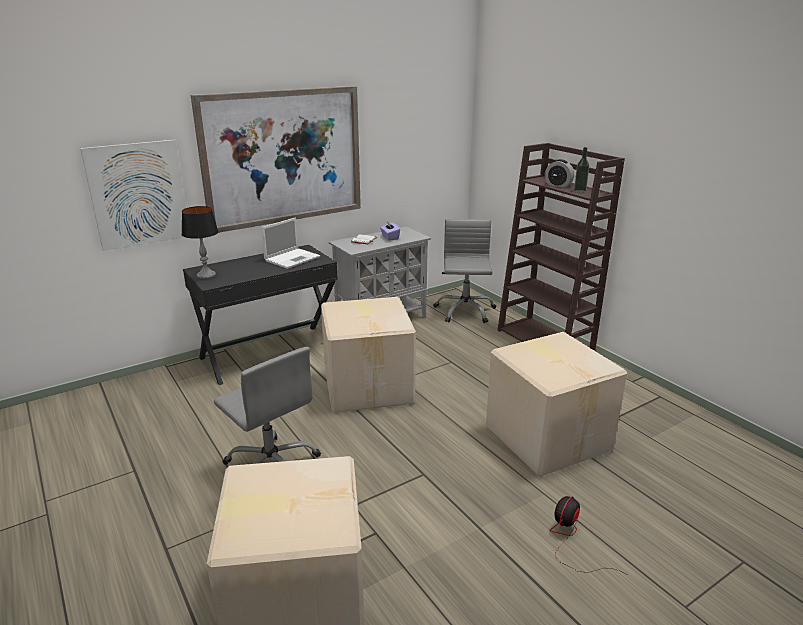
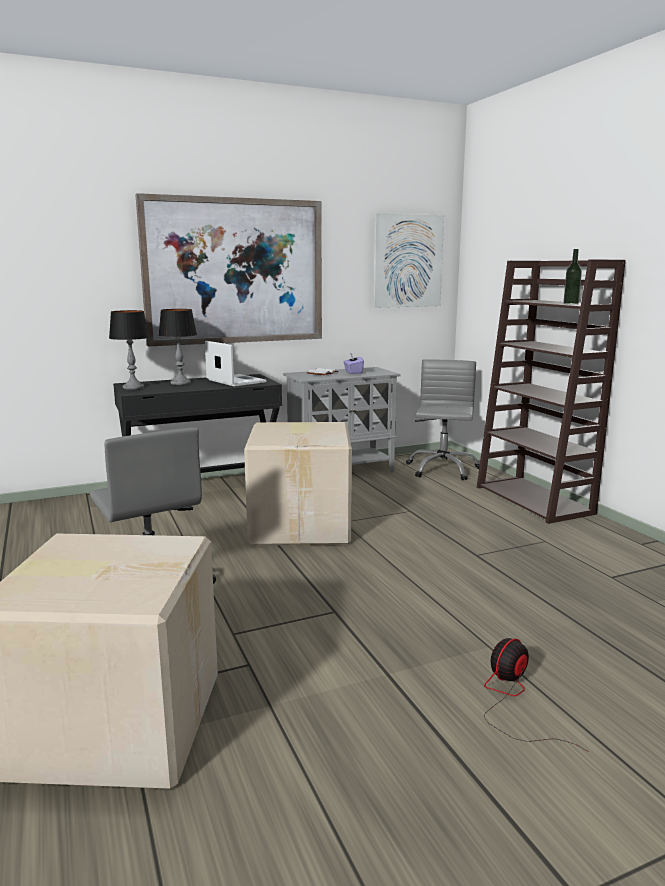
camera: 10 degrees right, 10 degrees down
picture [80,140,186,251] -> picture moved to [373,213,444,308]
laptop [261,217,320,269] -> laptop turned 90 degrees counterclockwise [205,341,266,387]
cardboard box [486,332,627,477] -> none
alarm clock [545,159,574,188] -> none
none -> table lamp [159,309,197,385]

